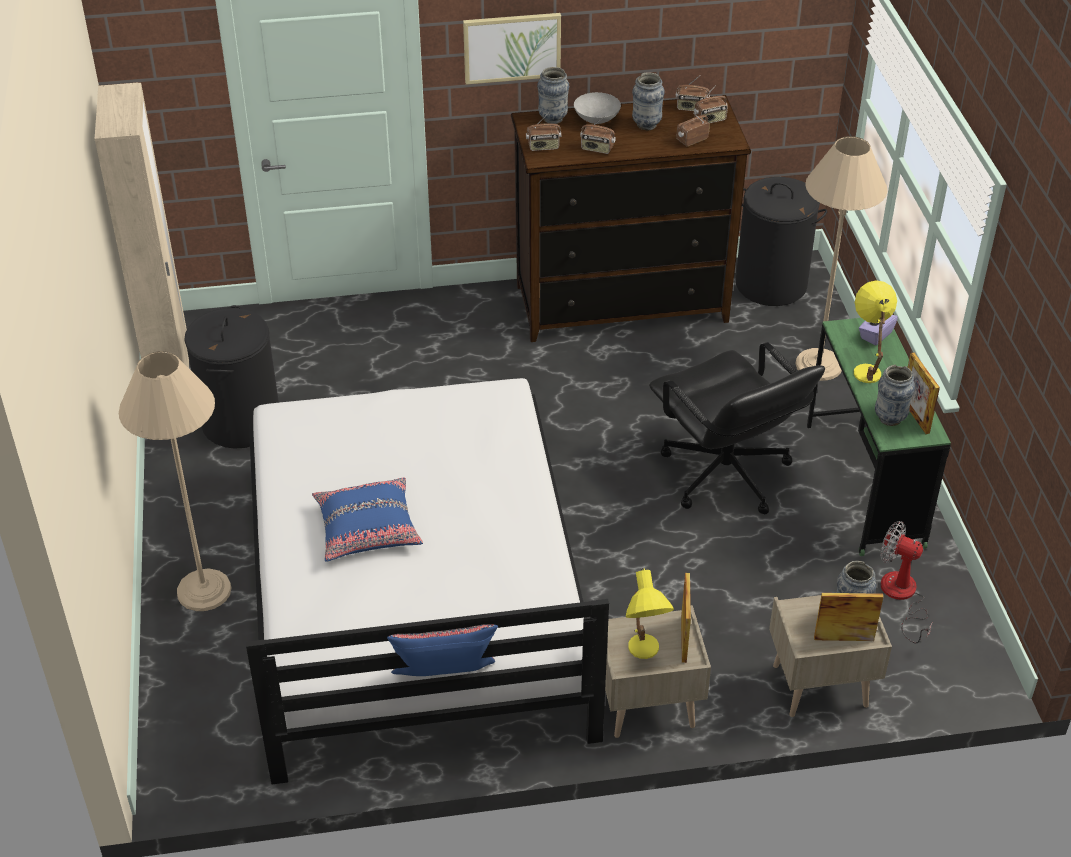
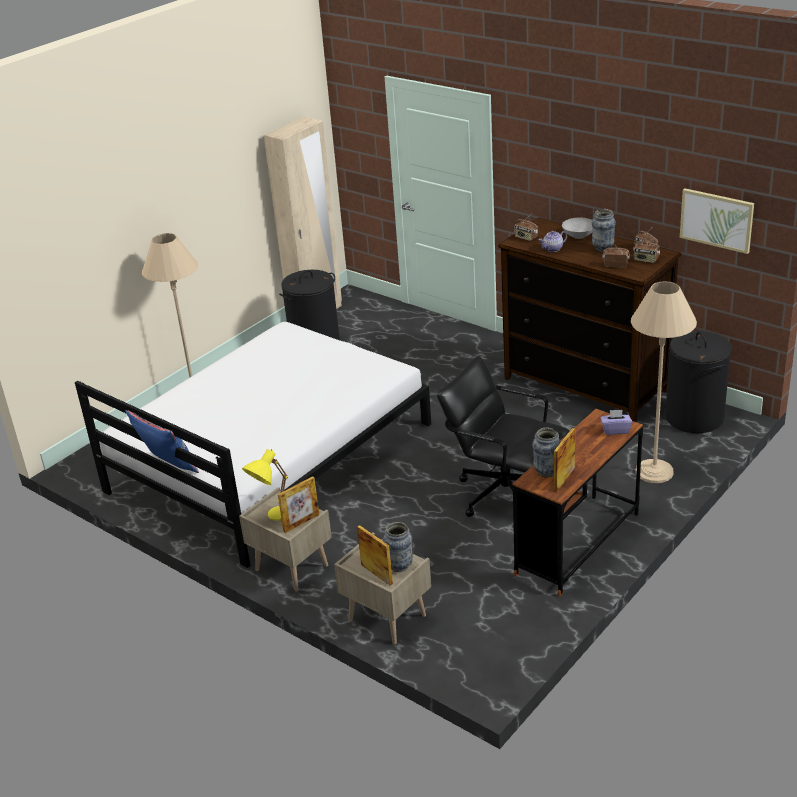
camera: 50 degrees right, 10 degrees down
blue pillow [312,477,423,562] -> none
picture [463,13,561,85] -> picture moved to [680,188,754,254]
vase [537,67,569,124] -> none
radio [580,116,616,154] -> teapot [539,231,568,252]
black office chair [649,342,825,514] -> black office chair turned 105 degrees clockwise [437,356,569,517]
green desk [807,318,951,556] -> brown desk [512,409,643,596]
yellow table lamp [854,280,897,383] -> none
fan [880,521,933,644] -> none

